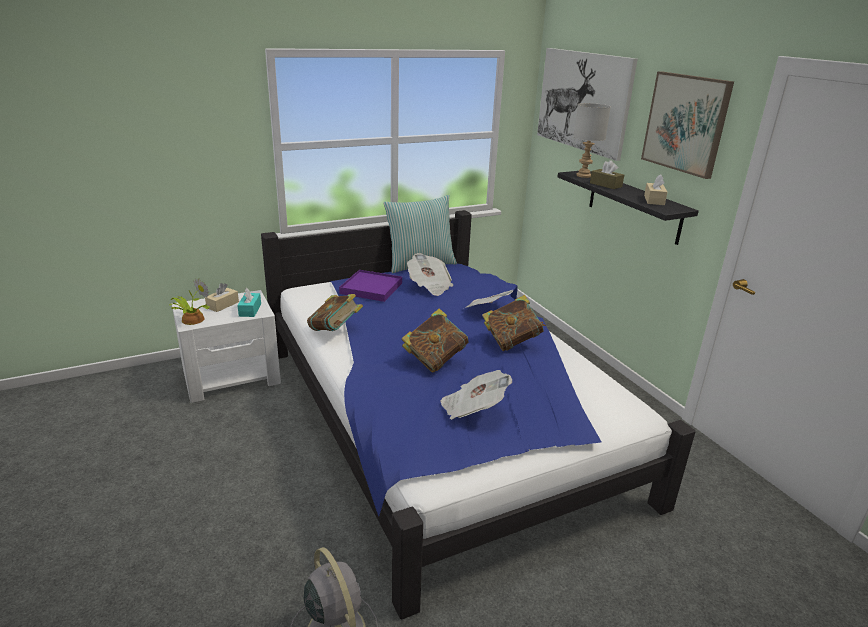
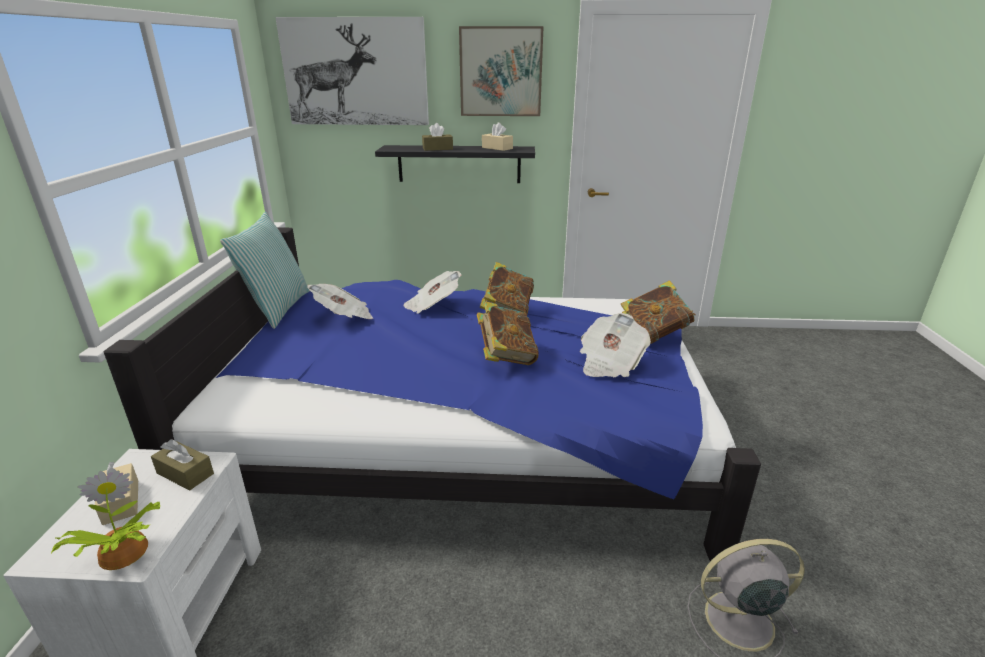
camera: 60 degrees left, 0 degrees up
turquoise tissue box [237,288,261,317] -> brown tissue box [151,439,214,490]
book [307,294,363,331] -> book moved to [621,280,696,344]
purple tray [339,270,402,302] -> none
grey table lamp [573,103,611,178] -> none

